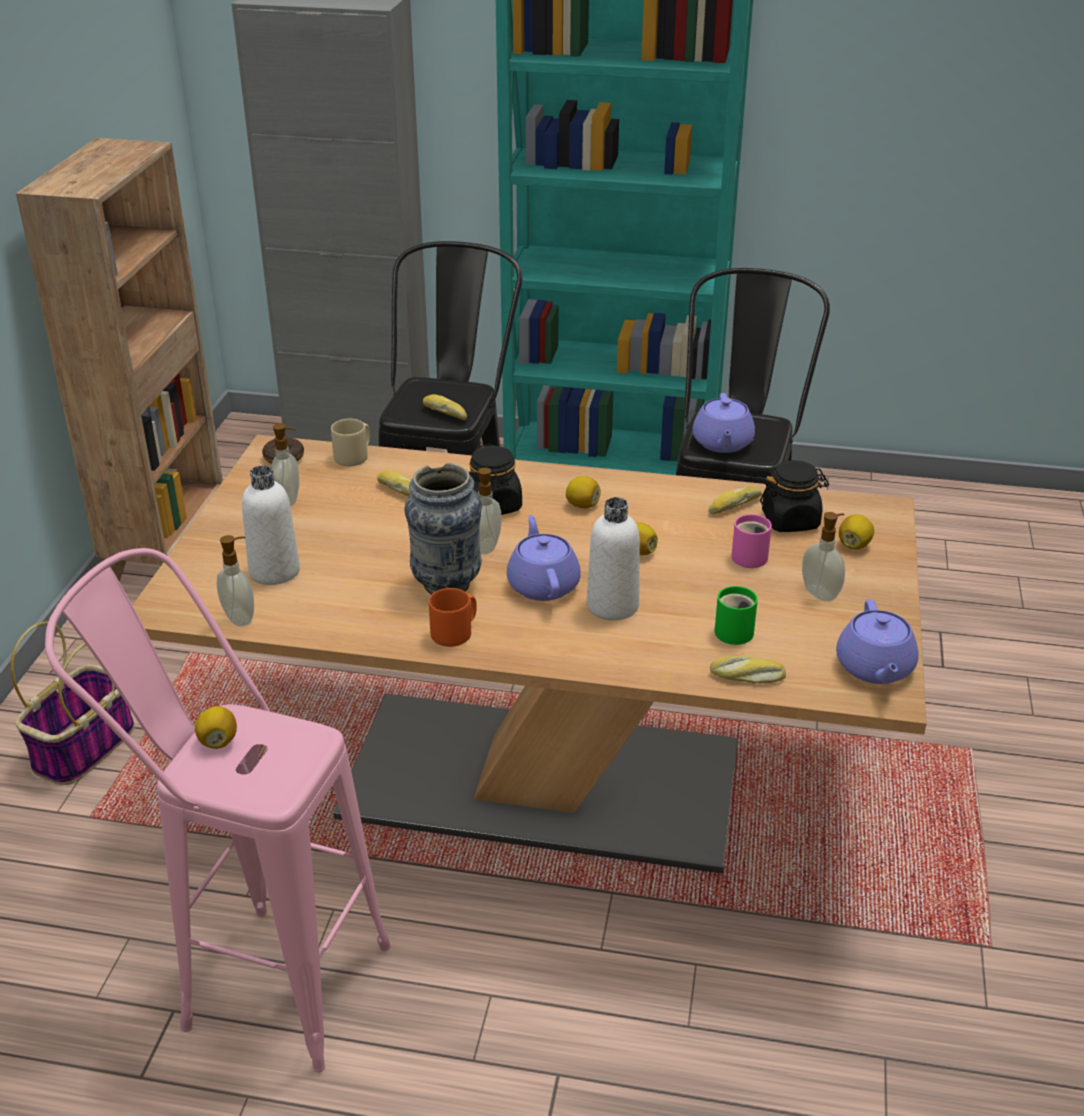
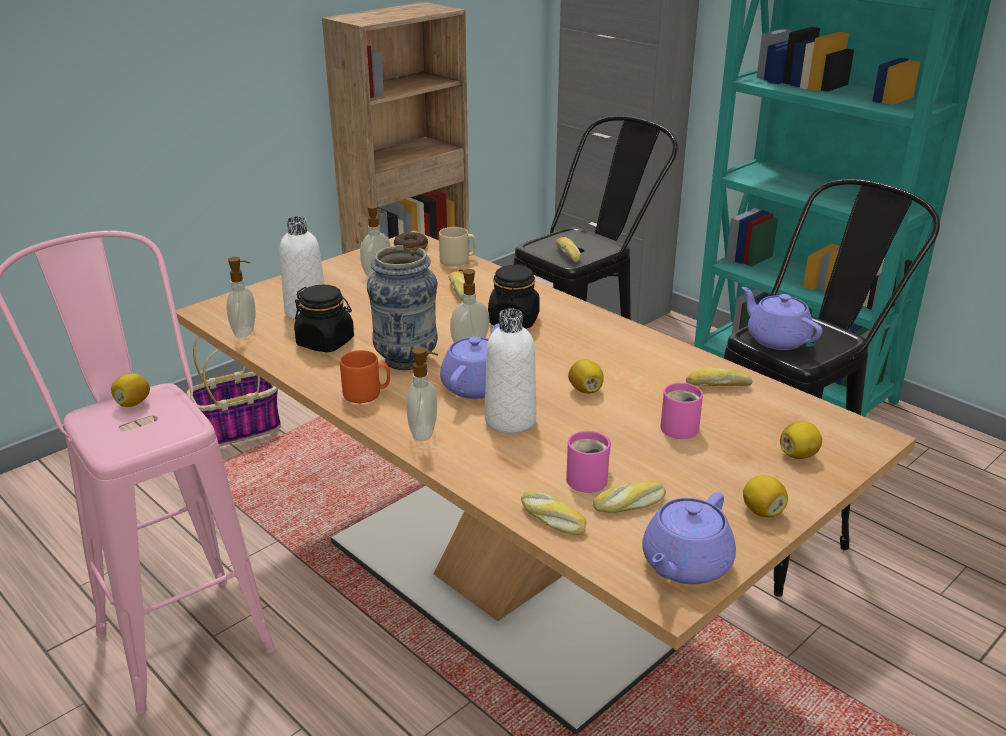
camera: 35 degrees right, 5 degrees down
lemon [566,476,601,508] -> lemon moved to [743,475,788,517]
purple teapot [692,393,755,453] -> purple teapot turned 105 degrees clockwise [742,287,823,350]
green mug [715,586,758,645] -> pink mug [566,431,611,493]
black jar [760,460,829,532] -> black jar moved to [294,285,354,352]
soap dispenser [802,512,845,602] -> soap dispenser moved to [406,347,438,441]
none -> bread [593,481,666,513]

